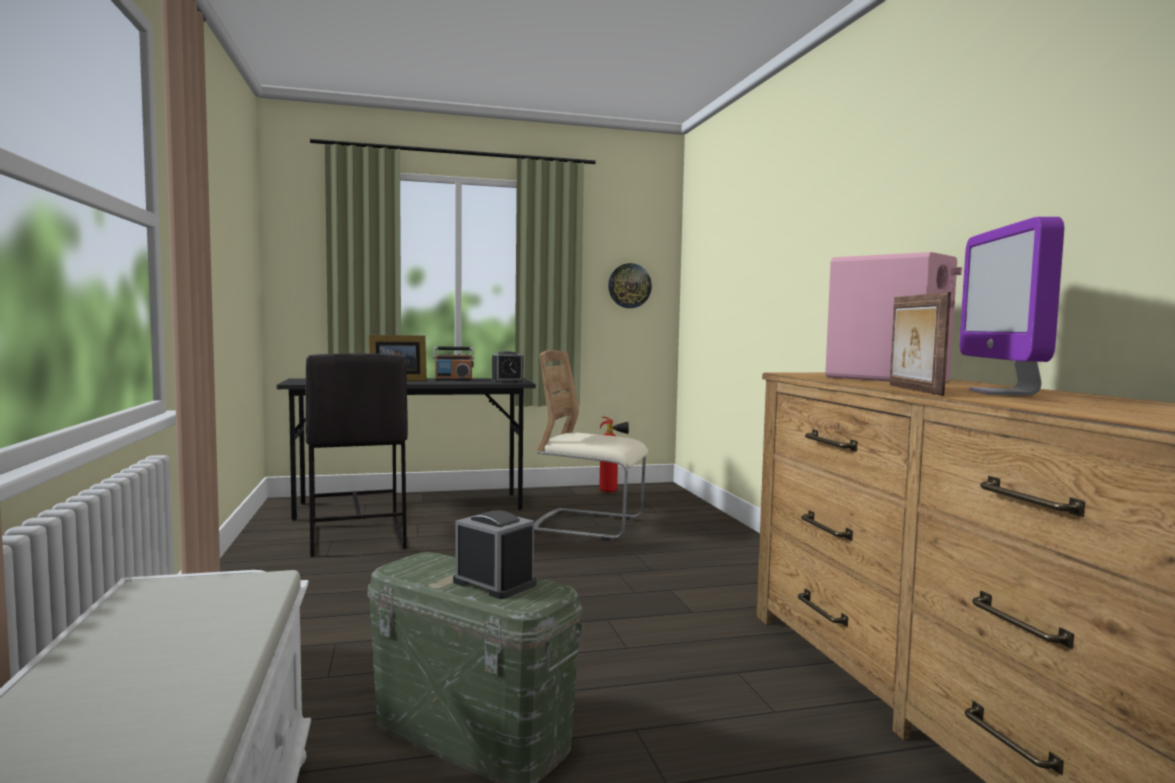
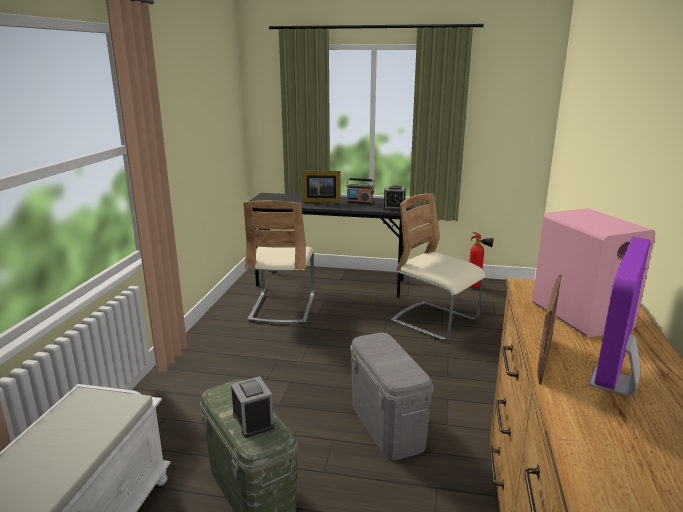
camera: 25 degrees right, 15 degrees up
grey stool [305,353,408,557] -> beige chair [243,201,314,324]
wall clock [608,263,652,308] -> none
none -> grey storage box [350,332,434,460]

